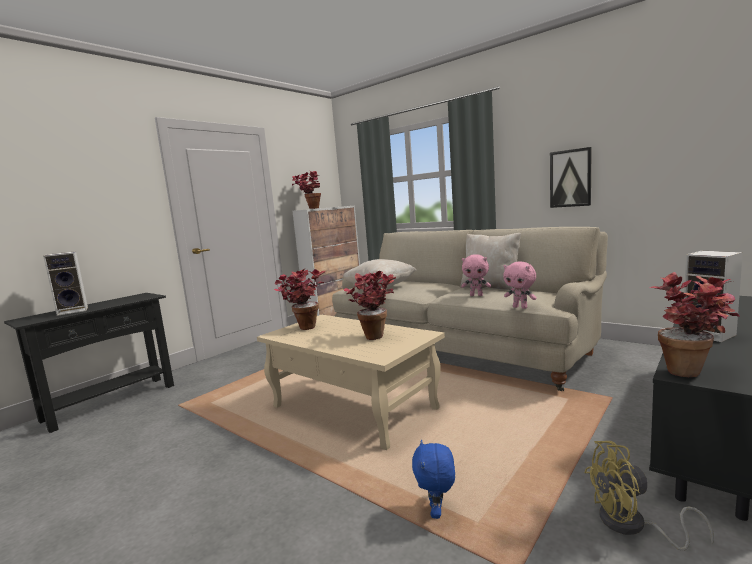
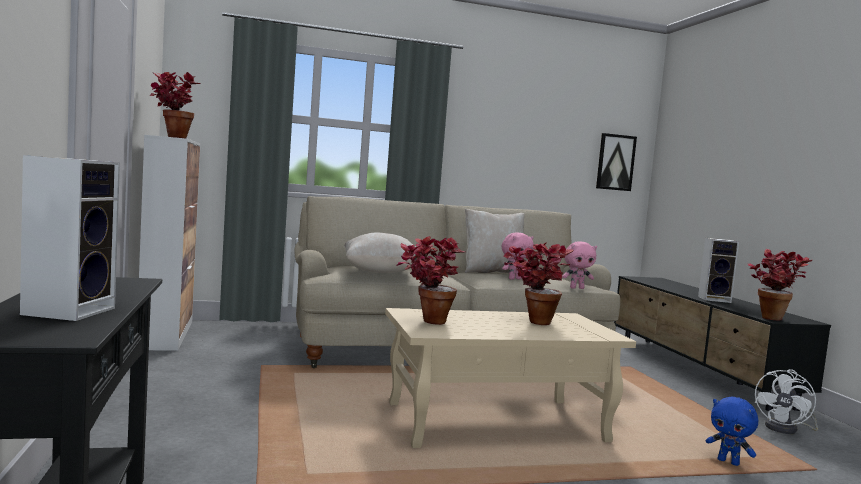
camera: 55 degrees left, 5 degrees down
picture [550,147,592,208] -> picture moved to [596,133,637,191]
yellow fan [584,441,714,551] -> white fan [755,369,818,434]

